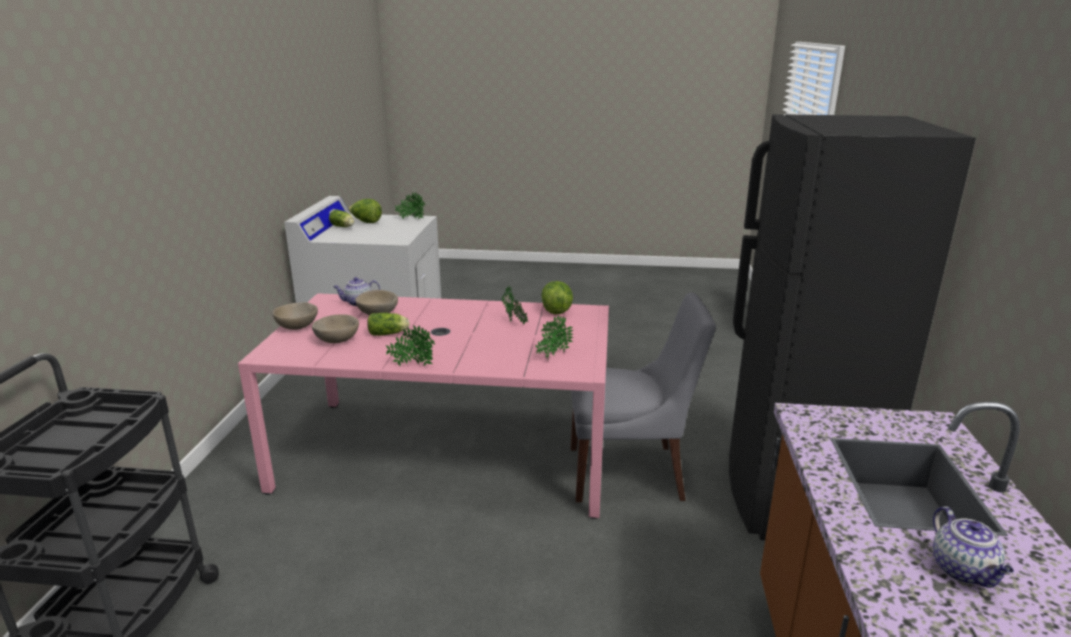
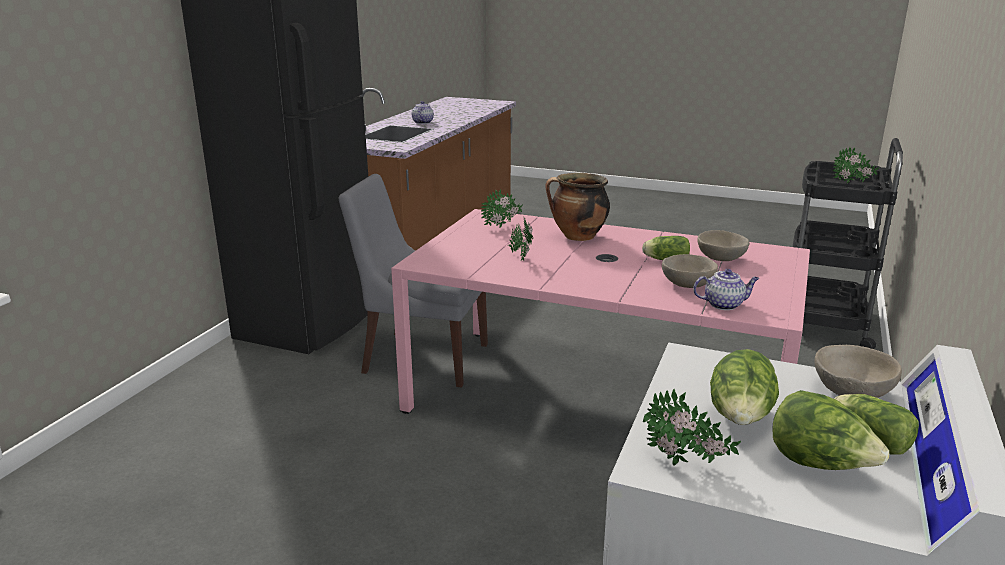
camera: 165 degrees left, 0 degrees up
beige bowl [273,302,318,330] -> beige bowl moved to [814,345,902,398]
potted plant [386,325,435,366] -> potted plant moved to [833,147,879,184]
lettuce [541,281,573,315] -> lettuce moved to [710,349,779,425]
none -> cooking pot [545,173,610,241]

